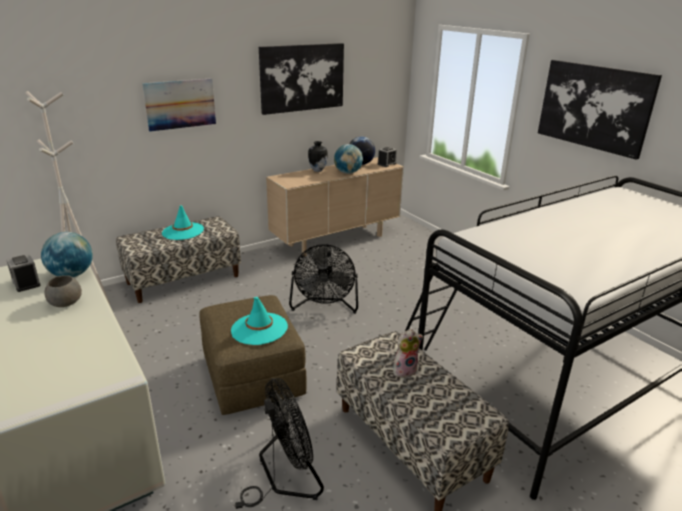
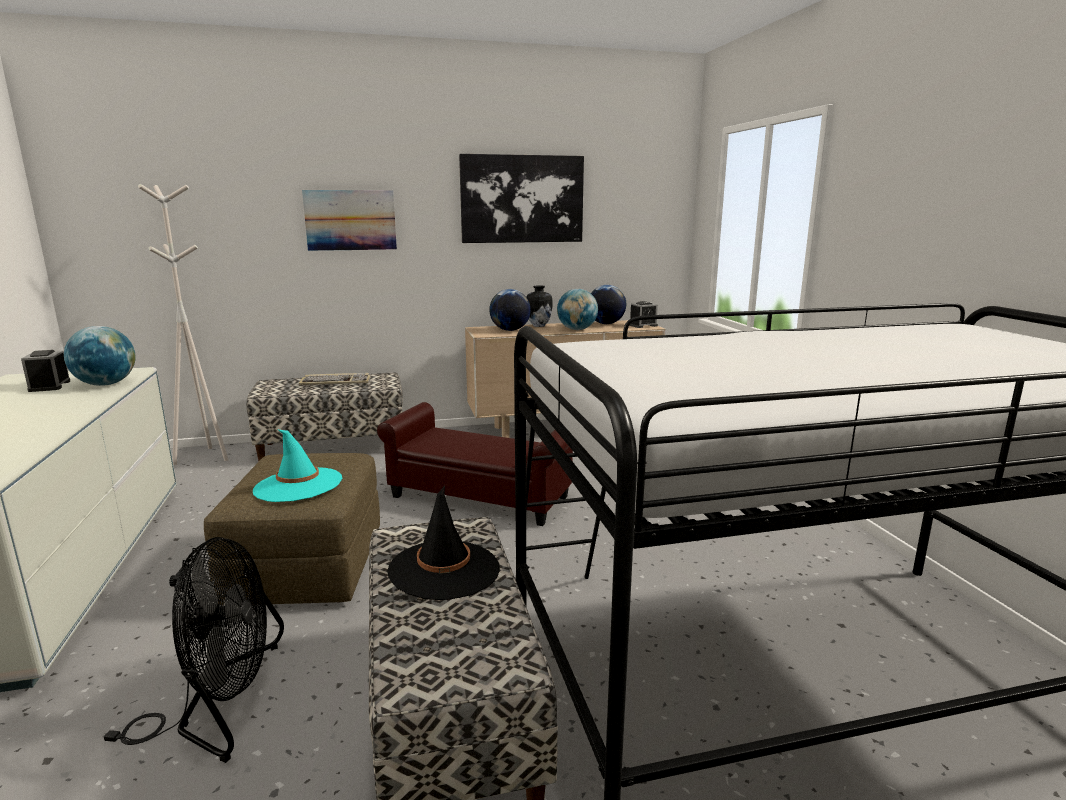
camera: 20 degrees right, 10 degrees down
grey bowl [44,275,82,307] -> none
turquoise hat [162,206,204,240] -> keyboard [299,373,371,385]
black fan [289,244,358,314] -> brown ottoman [377,402,573,526]
plush toy [393,329,423,378] -> black hat [387,486,500,600]
picture [538,60,662,160] -> none
none -> globe [489,289,531,331]

